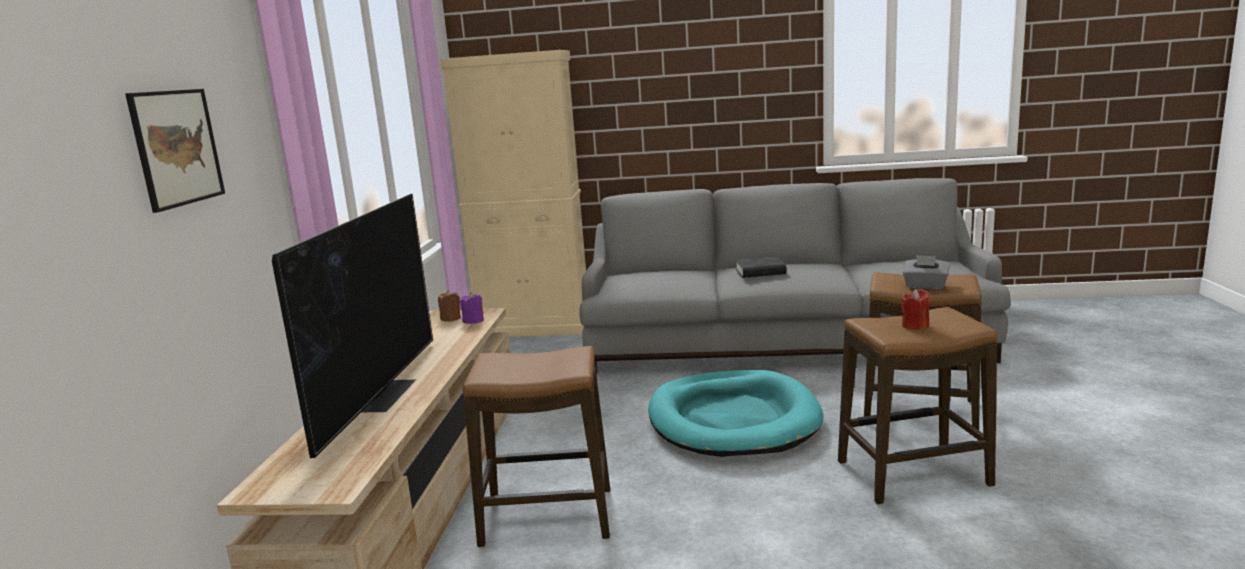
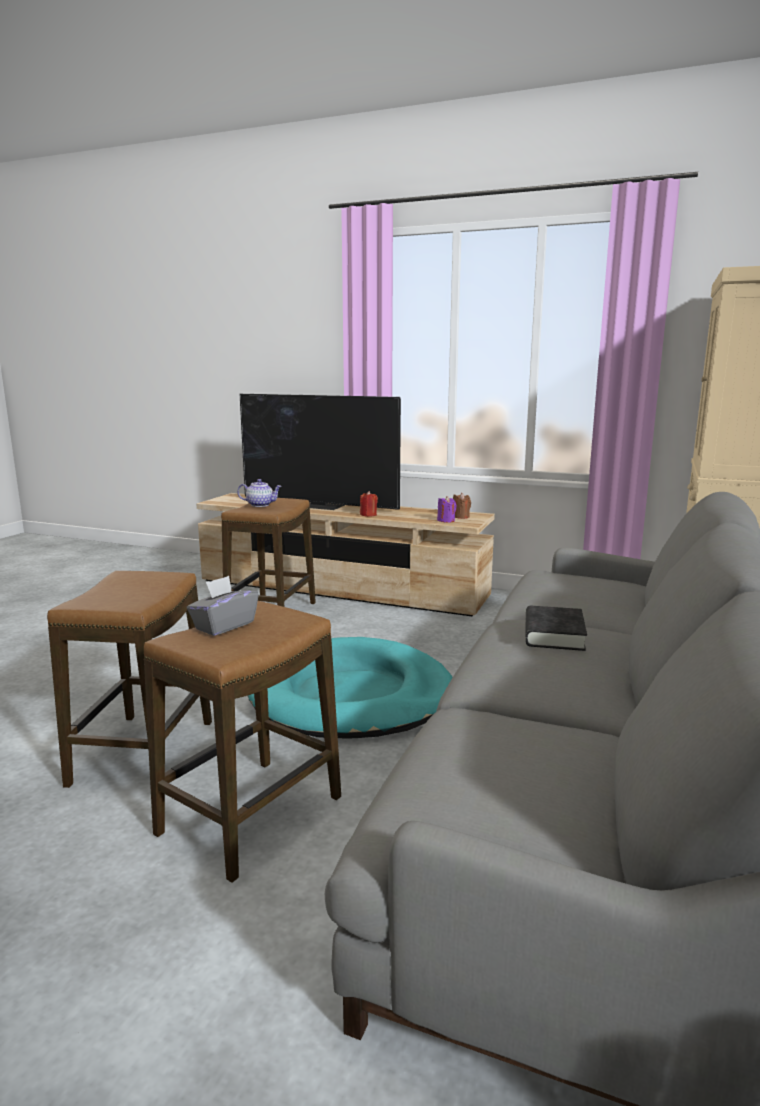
camera: 105 degrees right, 0 degrees up
picture [125,89,225,213] -> none
red candle [901,289,930,330] -> red candle moved to [360,491,378,517]
none -> teapot [237,479,282,507]

